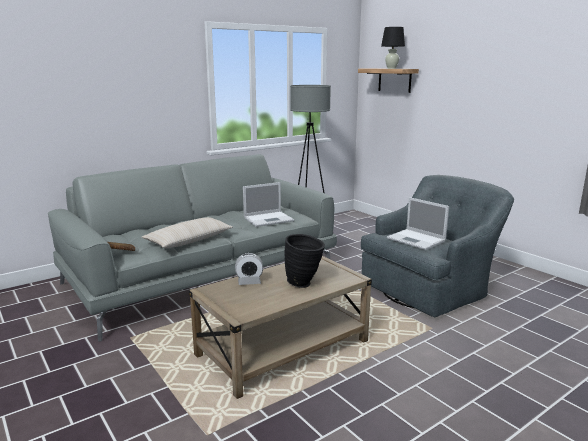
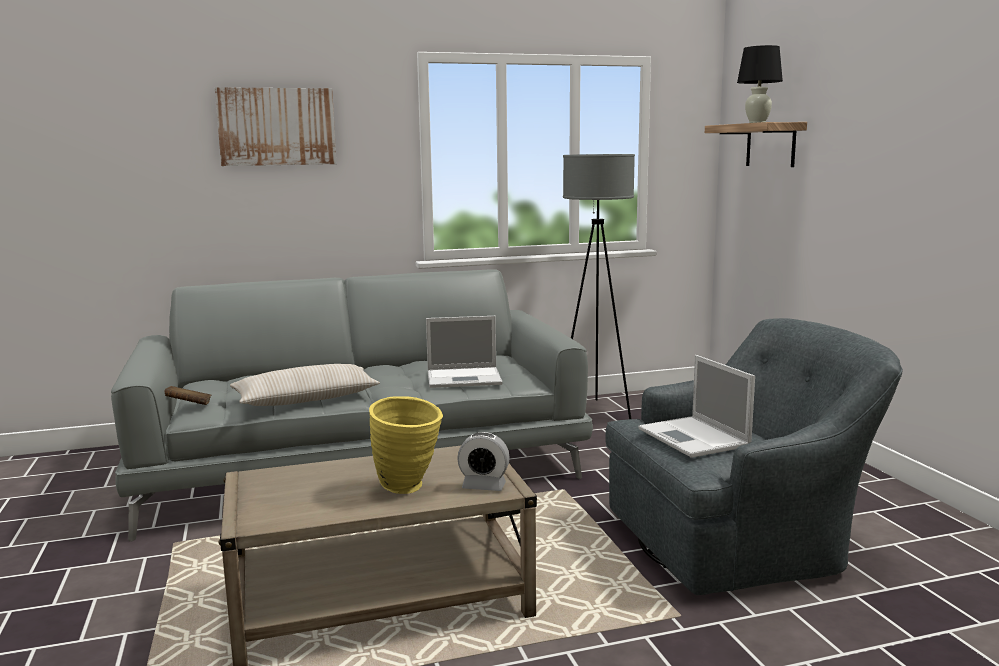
camera: 20 degrees right, 5 degrees down
alarm clock [235,253,263,285] -> alarm clock moved to [457,432,510,491]
black vase [284,234,325,288] -> yellow vase [369,396,443,494]
none -> picture [215,87,336,166]

